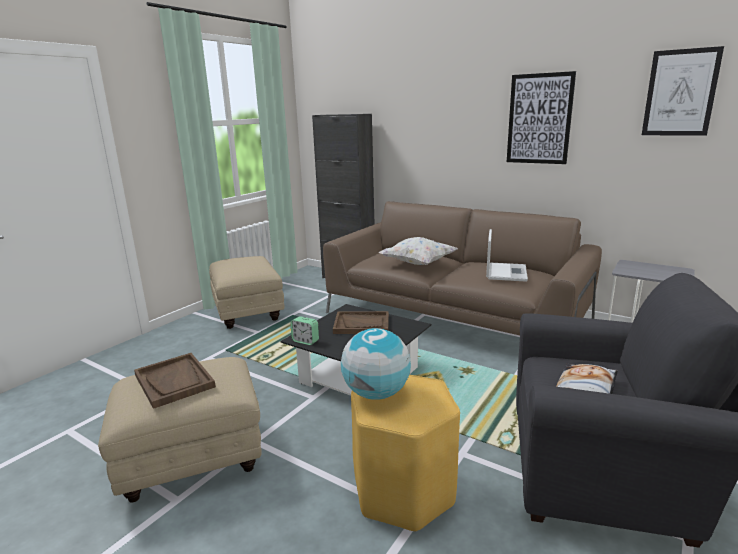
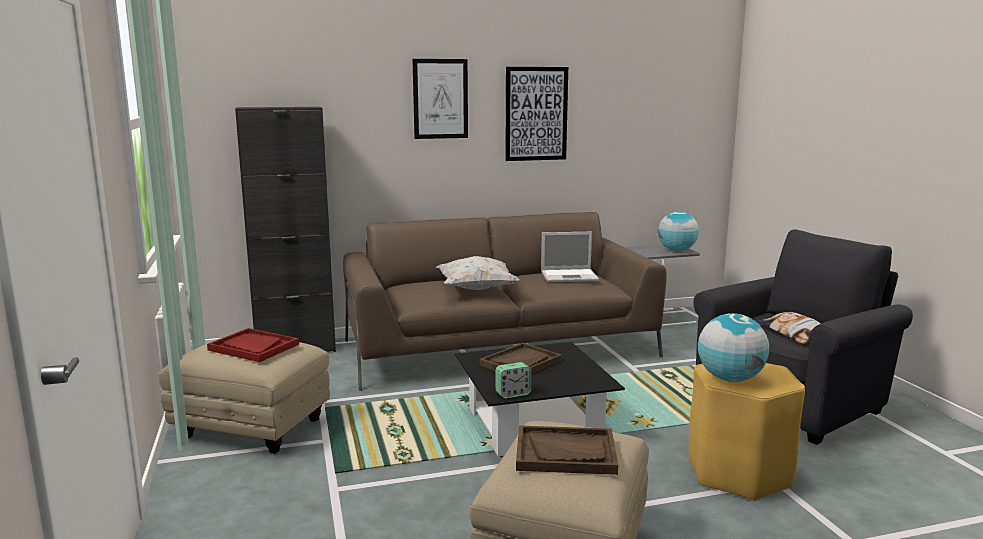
camera: 50 degrees left, 5 degrees down
laptop [486,229,528,282] -> laptop turned 120 degrees clockwise [541,232,599,282]
picture [642,46,724,136] -> picture moved to [412,59,468,139]
none -> red tray [207,328,299,362]
none -> globe [658,211,699,251]

